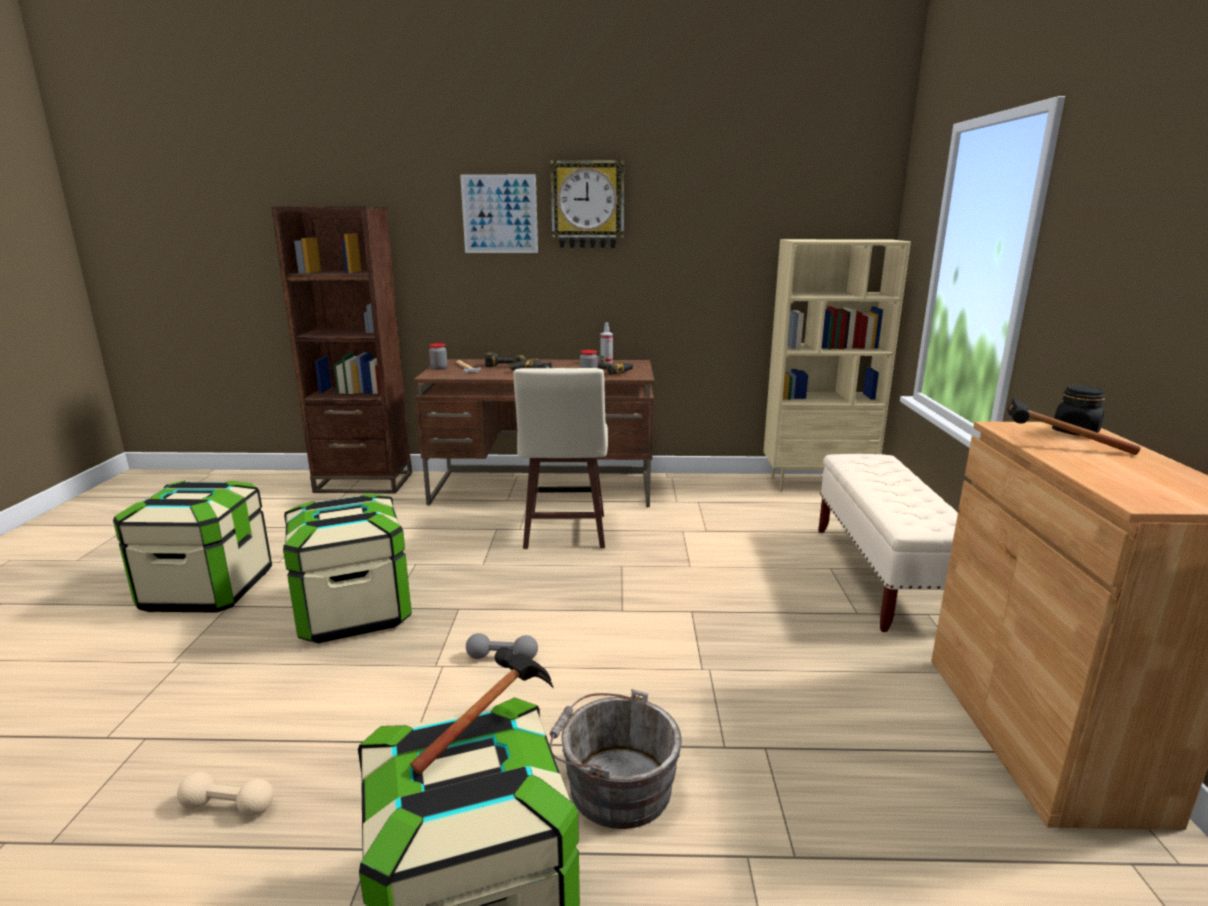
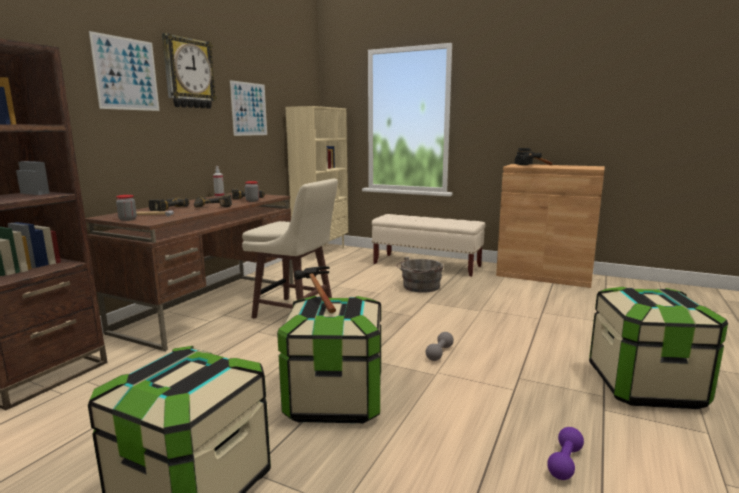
camera: 65 degrees left, 5 degrees down
beige dumbbell [177,772,274,816] -> purple dumbbell [547,427,584,480]
hammer [410,647,554,775] -> hammer moved to [294,266,336,313]
grey bucket [550,689,682,829] -> grey bucket moved to [396,257,444,293]
none -> picture [230,80,267,136]

